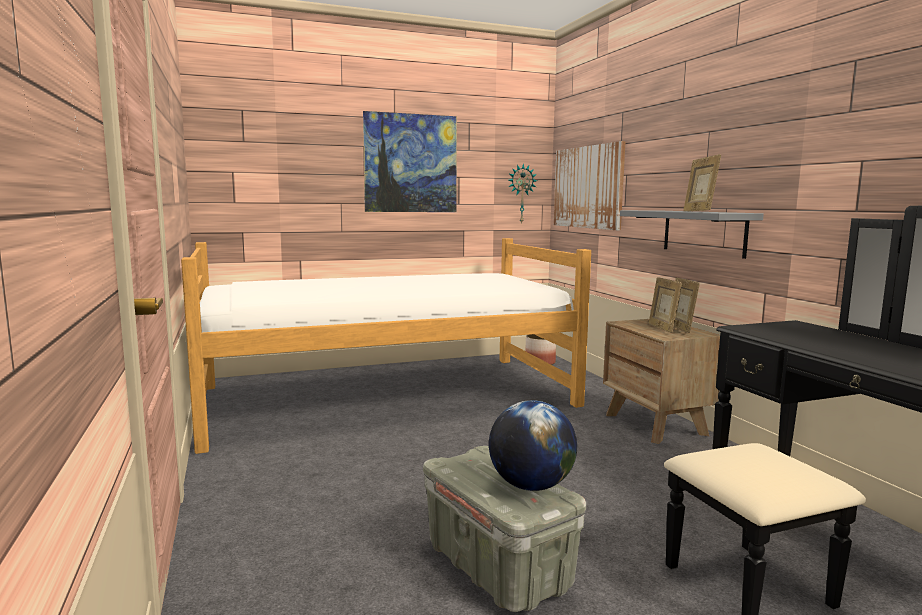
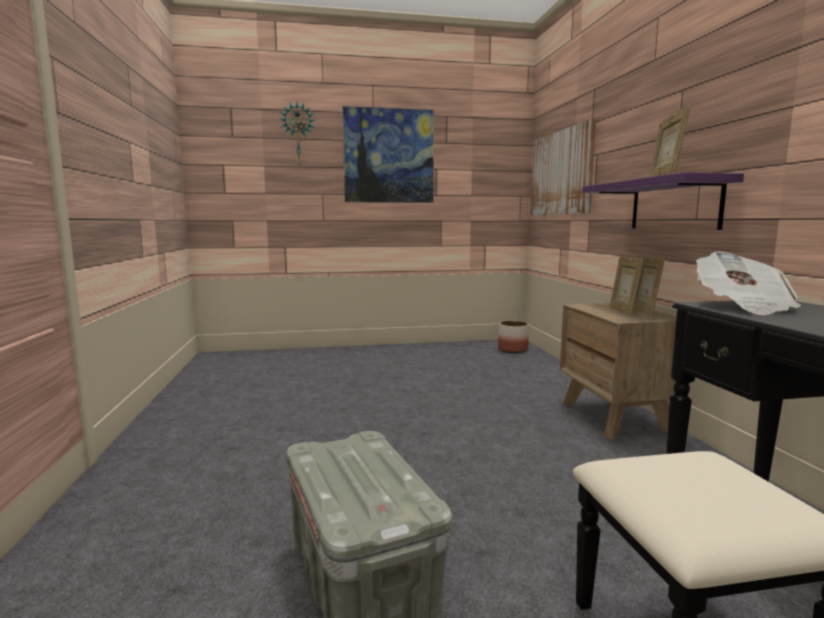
camera: 10 degrees right, 0 degrees up
bed [181,238,591,454] -> none
globe [489,400,577,491] -> none
wall clock [509,163,537,223] -> wall clock moved to [280,102,315,167]
grey shelf [620,210,764,259] -> purple shelf [582,172,744,230]
none -> newspaper [696,252,801,315]

